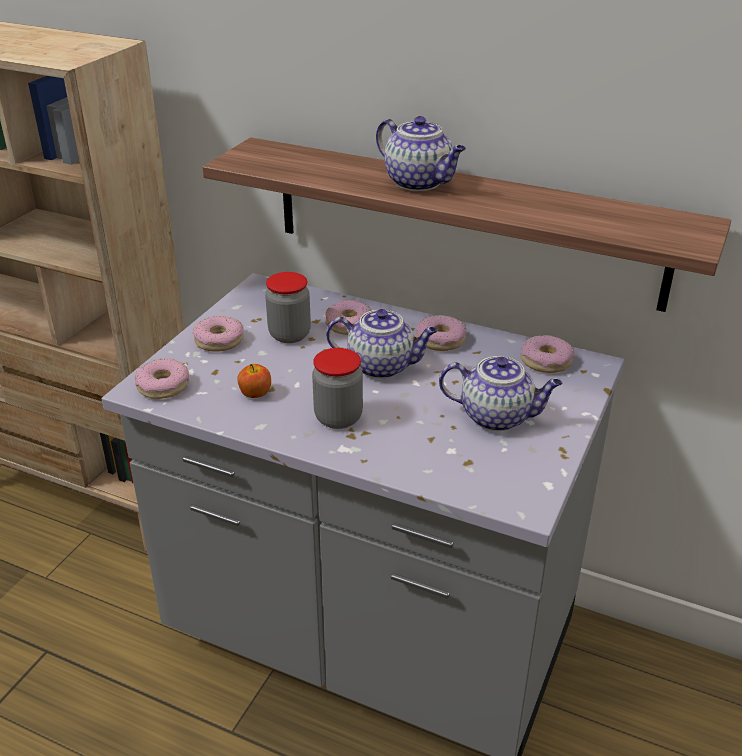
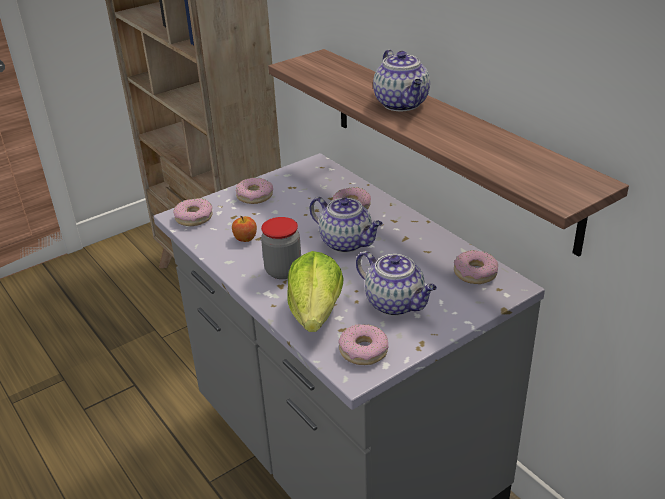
camera: 30 degrees right, 0 degrees up
jar [265,272,311,343] -> none
donut [416,315,466,351] -> donut moved to [338,324,388,365]
none -> lettuce [287,251,343,332]

